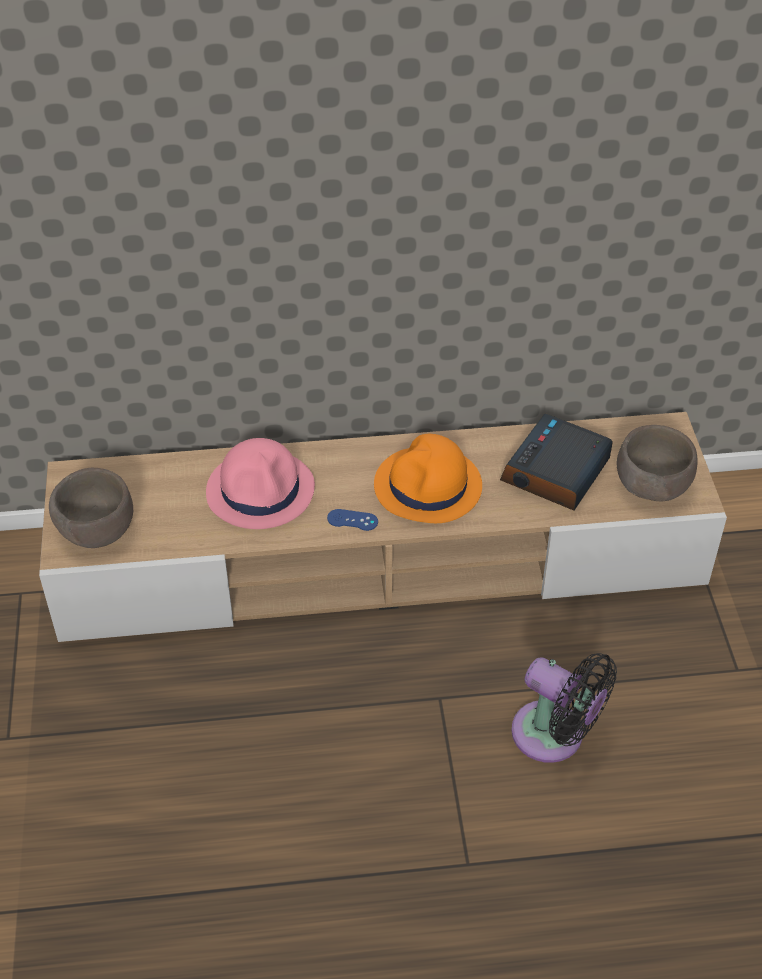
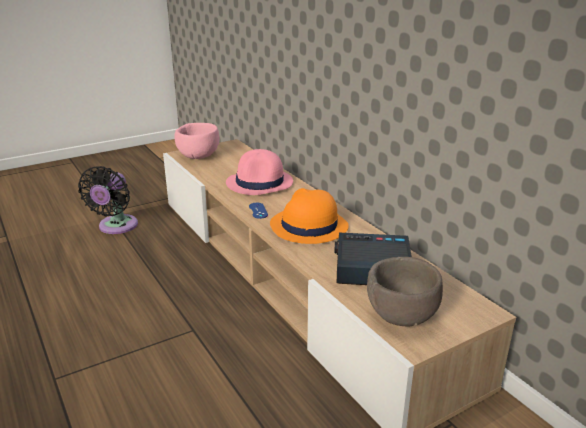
camera: 65 degrees right, 20 degrees down
brown bowl [49,468,133,548] -> pink bowl [174,123,219,159]
black fan [511,653,617,763] -> black fan moved to [78,166,138,234]

